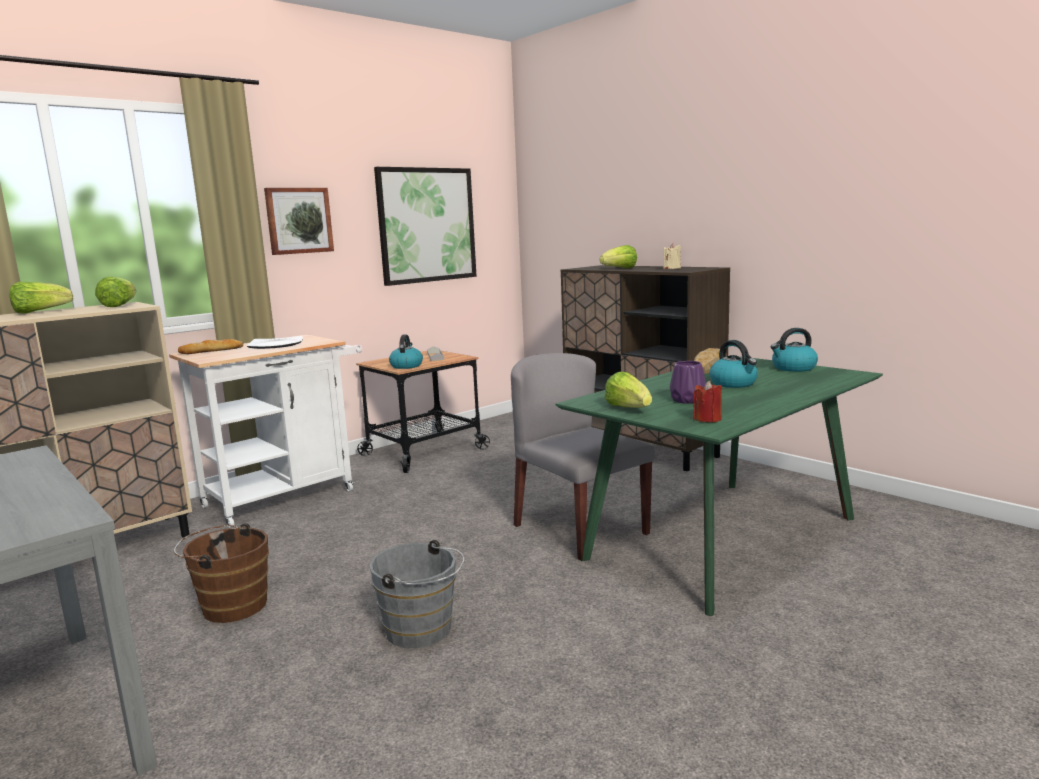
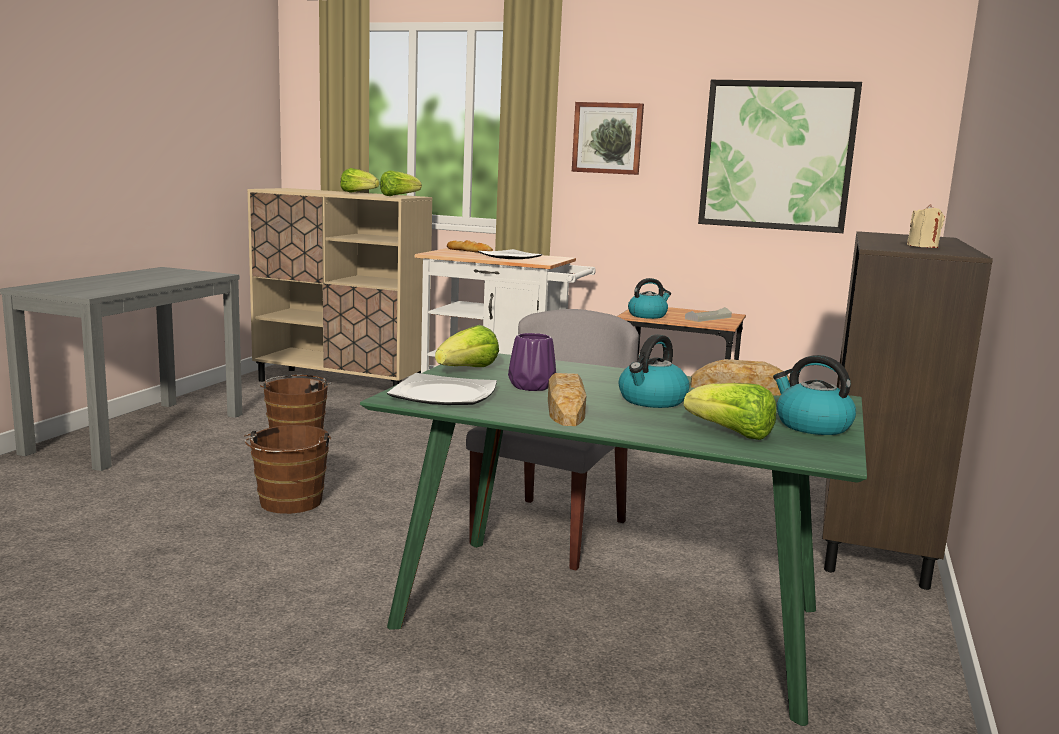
camera: 60 degrees right, 0 degrees up
grey bucket [369,540,465,648] -> brown bucket [244,425,331,514]
lettuce [600,245,637,268] -> lettuce moved to [684,383,776,440]
red candle [693,381,722,423] -> plate [387,373,497,405]
none -> bread [548,373,586,426]

